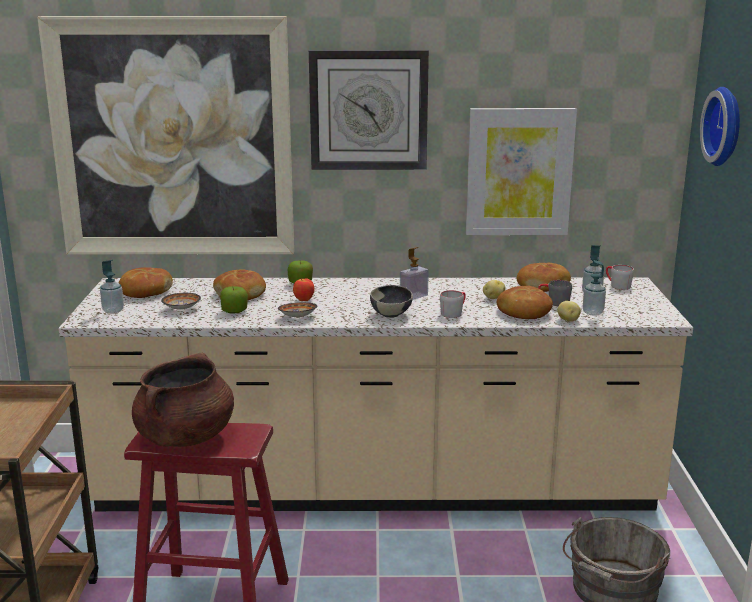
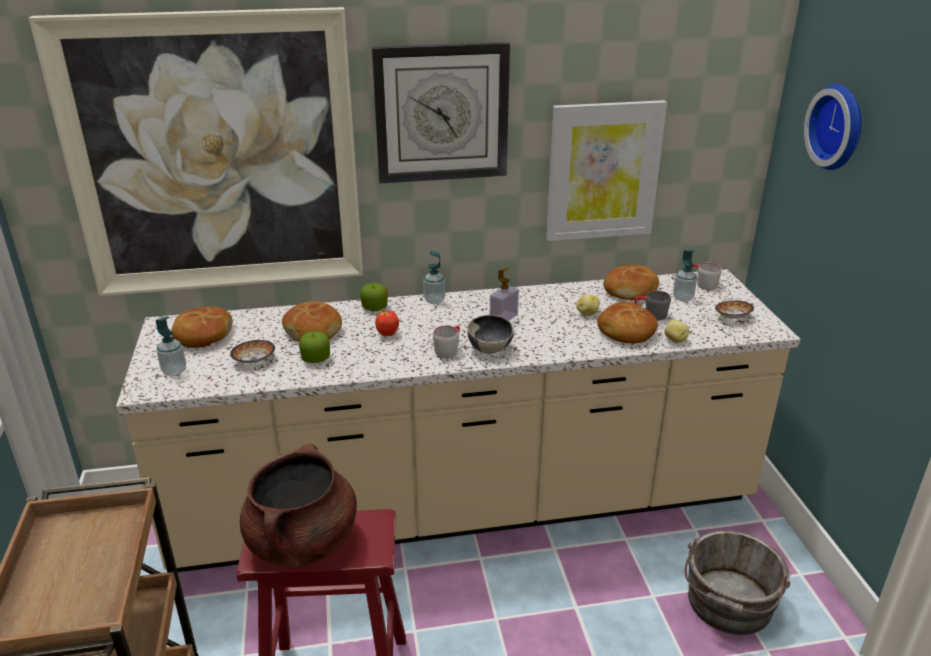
camera: 10 degrees left, 10 degrees up
bowl [278,302,317,318] -> bowl moved to [715,300,754,319]
grey mug [440,290,466,318] -> grey mug moved to [433,325,460,358]
soap dispenser [583,260,606,316] -> soap dispenser moved to [423,251,445,304]

